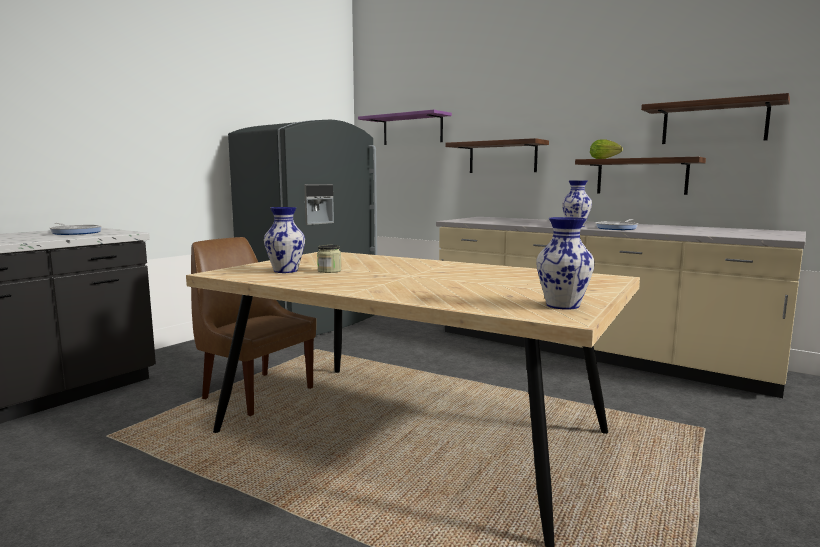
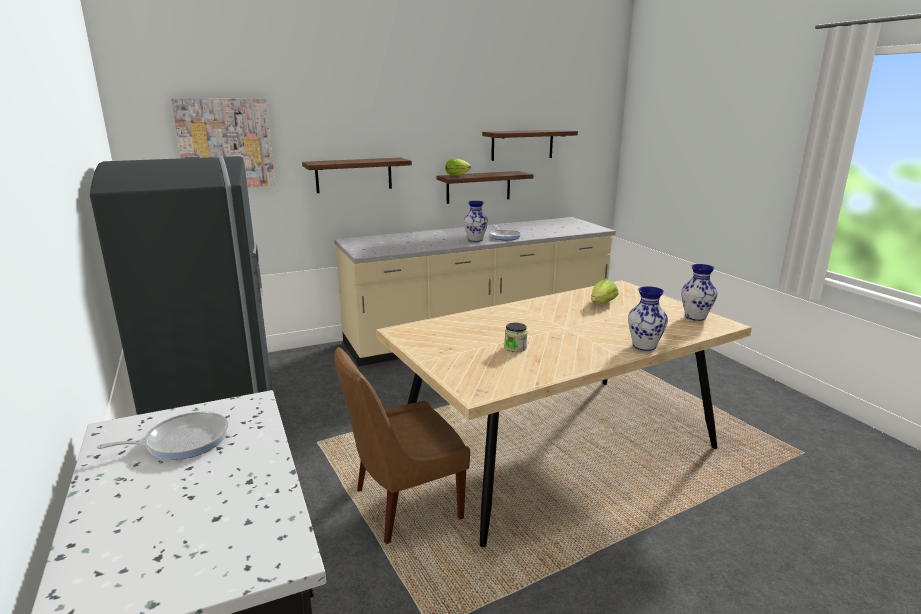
camera: 60 degrees left, 10 degrees up
vase [264,207,305,273] -> vase moved to [628,286,668,351]
purple shelf [358,110,452,145] -> picture [171,98,275,187]
none -> lettuce [591,279,619,303]

